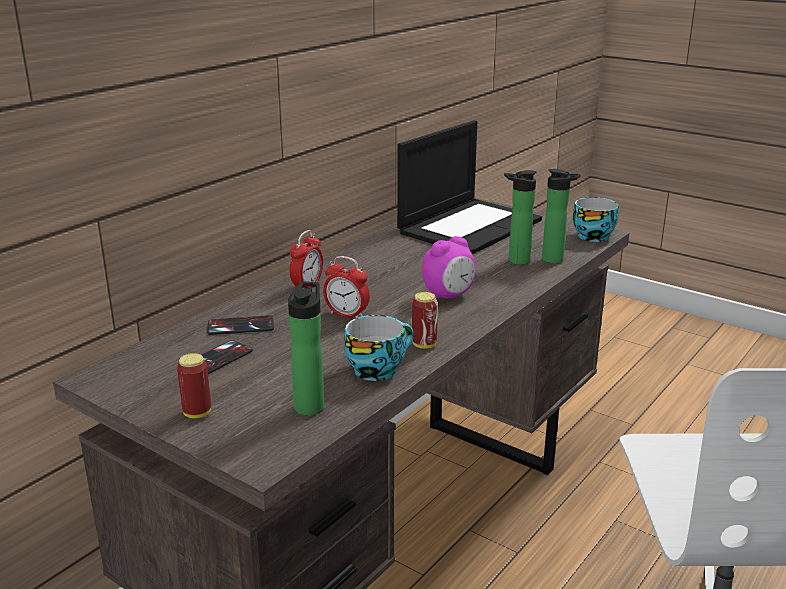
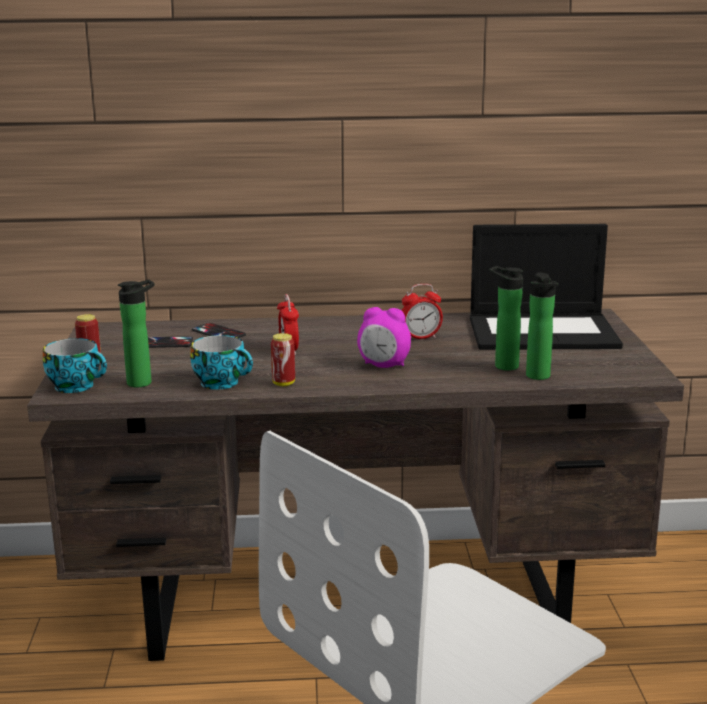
camera: 50 degrees right, 5 degrees down
alarm clock [290,230,323,289] -> alarm clock moved to [402,284,443,339]
cup [573,197,619,242] -> cup moved to [43,338,107,393]

